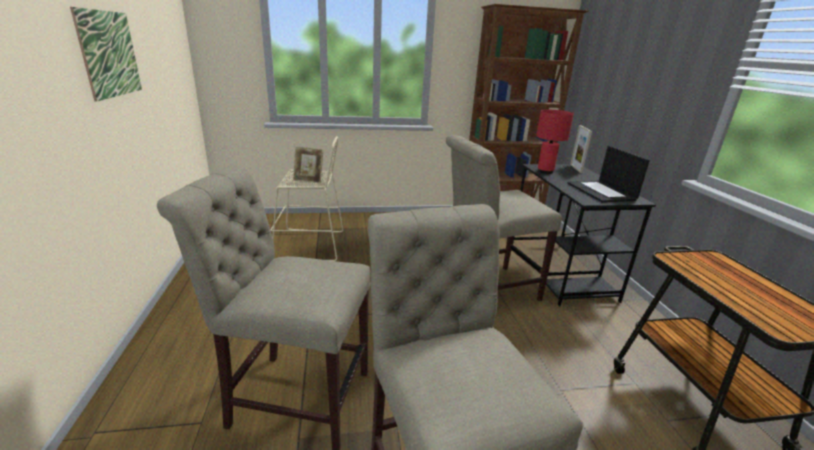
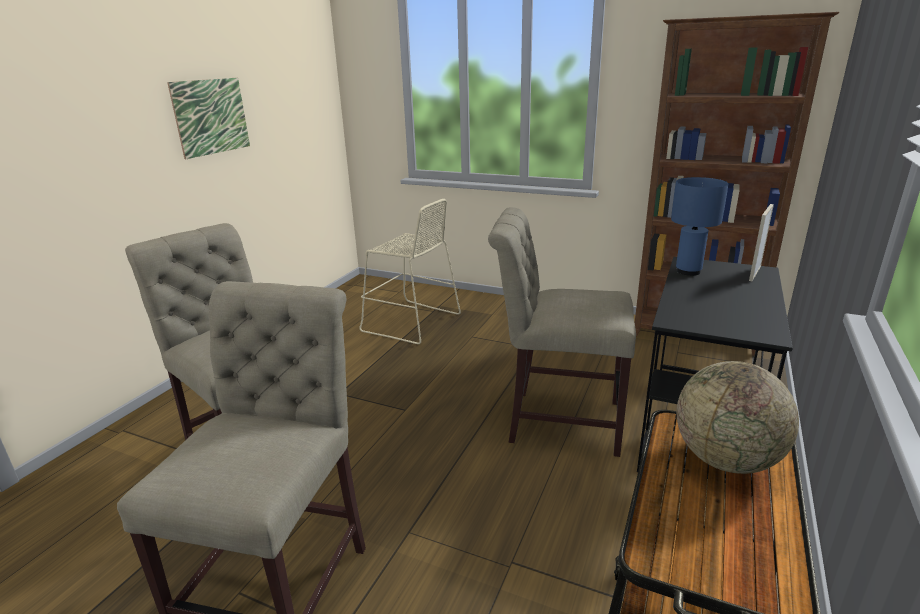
camera: 35 degrees right, 0 degrees up
picture frame [293,146,323,183] -> none
red table lamp [536,110,574,174] -> blue table lamp [671,177,728,276]
laptop [567,146,650,203] -> none
none -> globe [676,361,799,474]

